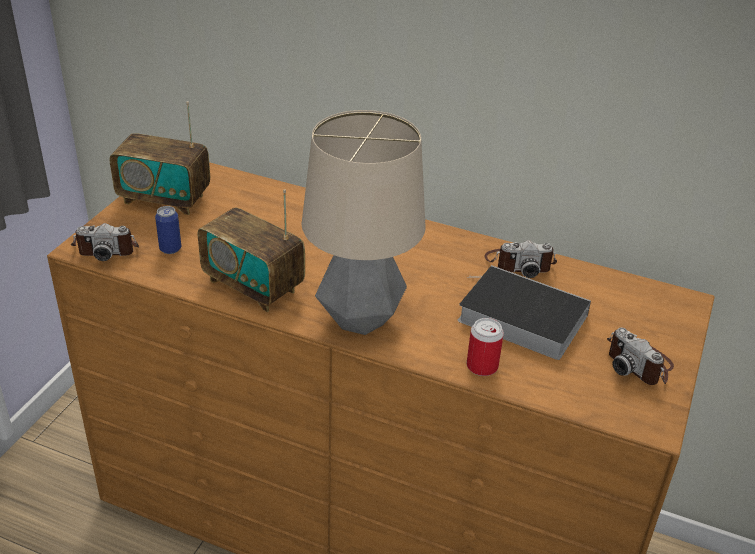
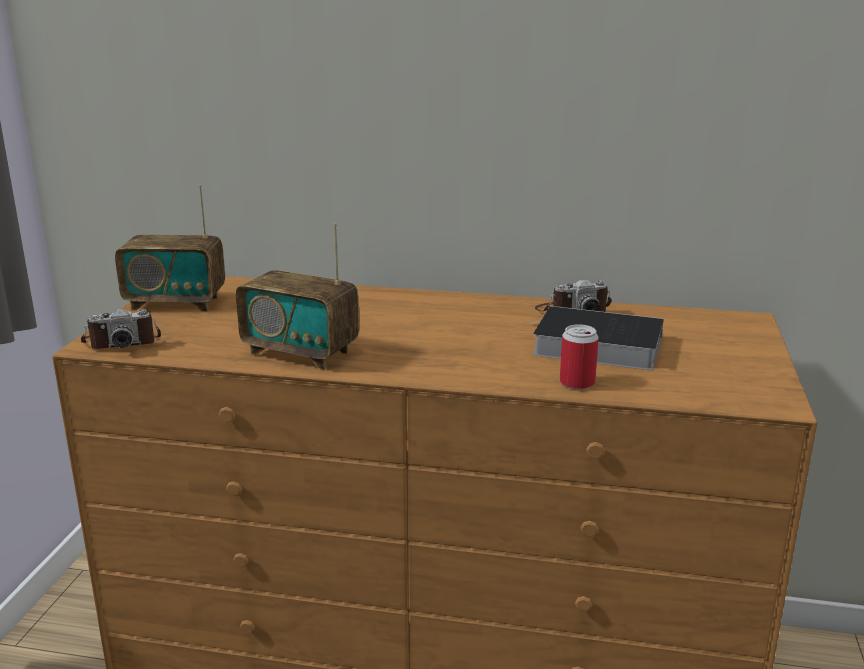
camera: 10 degrees left, 15 degrees down
can [155,206,181,254] -> none
table lamp [302,110,425,335] -> none
camera [607,327,674,385] -> none

